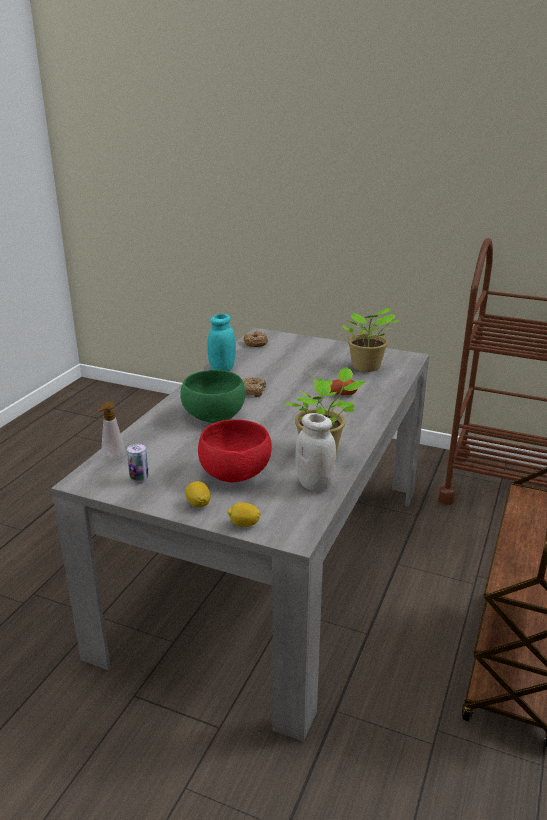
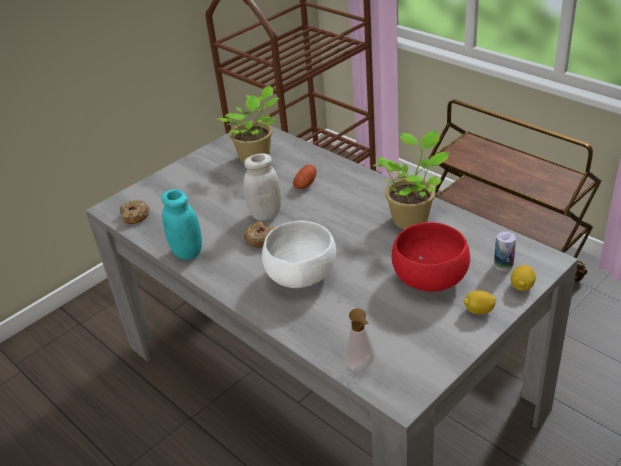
camera: 65 degrees left, 10 degrees up
can [127,444,149,484] -> can moved to [494,231,516,271]
green bowl [180,370,245,423] -> white bowl [262,221,336,288]
white jar [295,413,336,491] -> white jar moved to [243,153,282,221]

